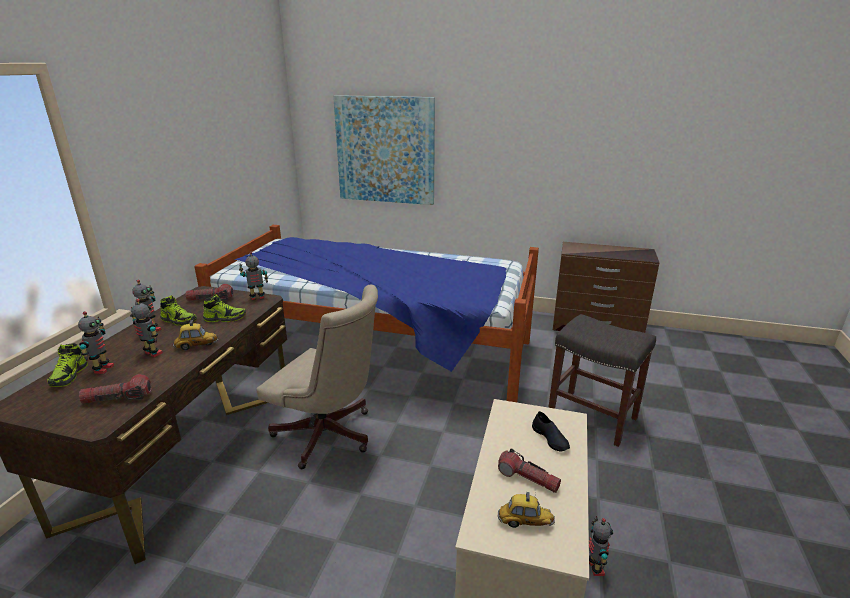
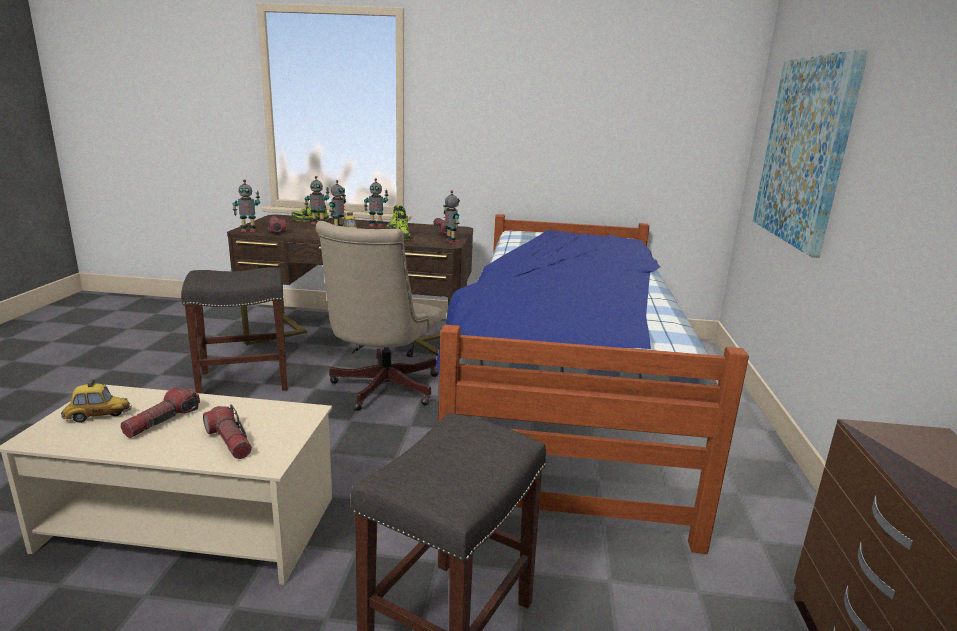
camera: 80 degrees right, 5 degrees down
toy car [498,492,555,528] -> toy car turned 105 degrees counterclockwise [61,378,132,423]
black shoe [532,411,570,451] -> flashlight [203,404,252,459]
toy robot [589,516,613,576] -> toy robot moved to [233,179,260,232]
none -> grey stool [181,267,288,394]

